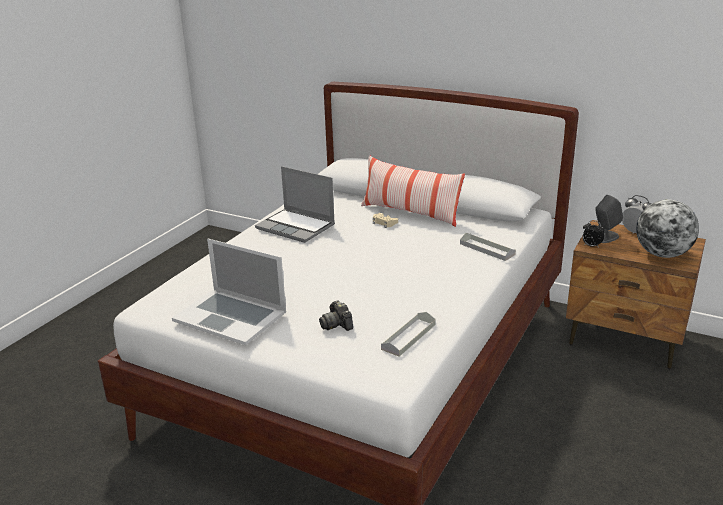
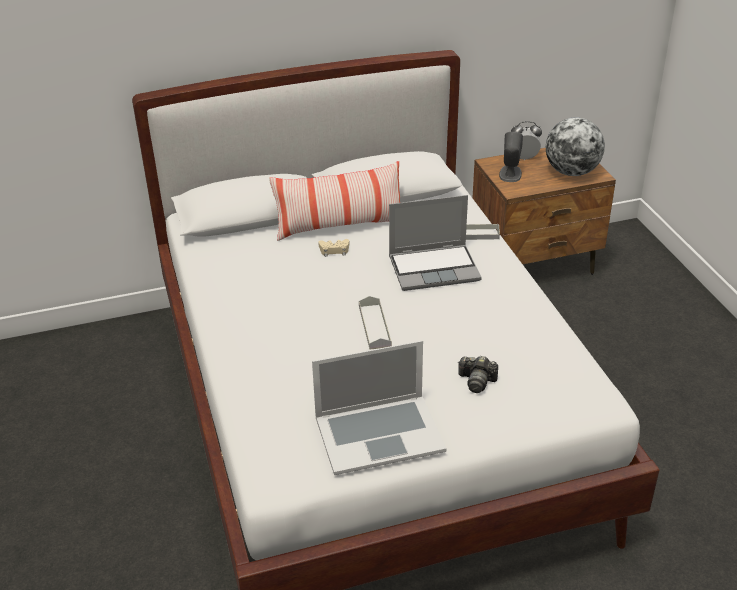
camera: 45 degrees left, 10 degrees up
laptop [255,166,335,243] -> laptop moved to [389,195,482,291]
grey tray [381,312,436,357] -> grey tray moved to [359,296,392,349]
alarm clock [583,221,605,248] -> none

